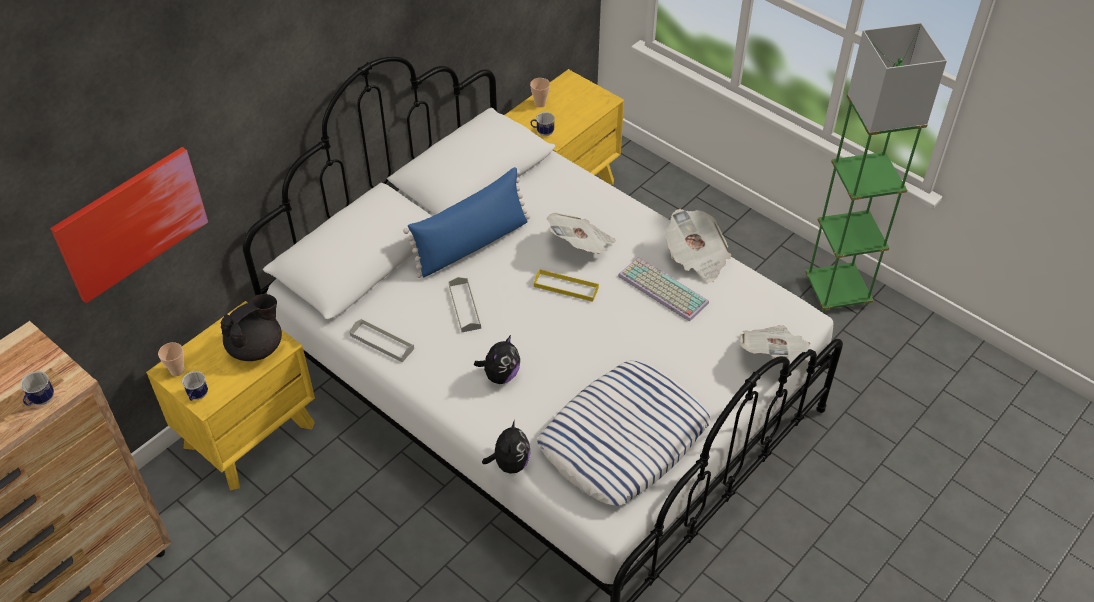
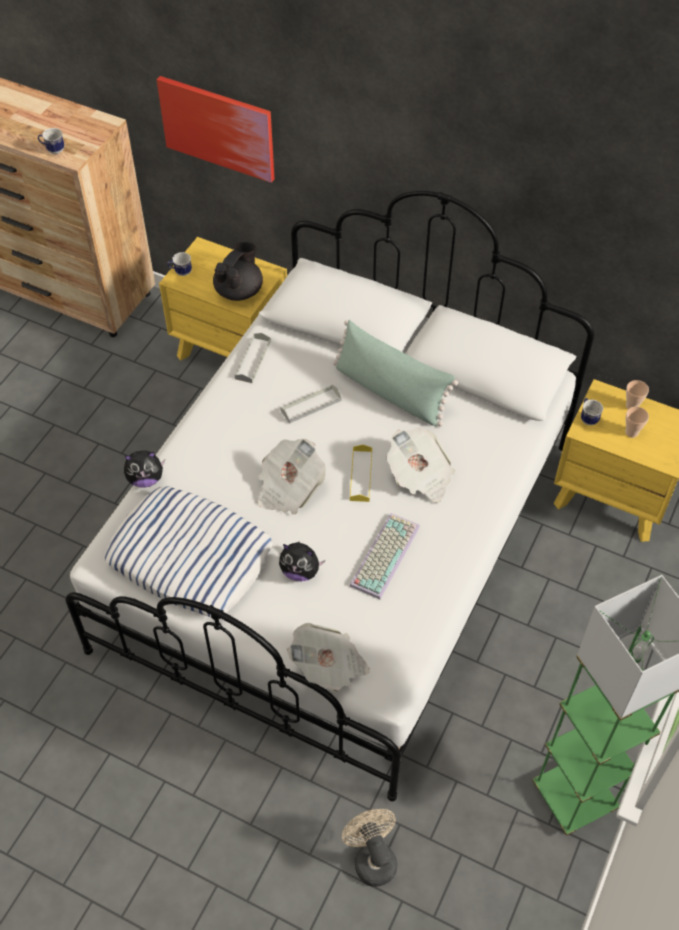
camera: 75 degrees right, 5 degrees up
cup [158,342,185,376] -> cup moved to [626,407,649,438]
black teapot [221,294,282,361] -> black teapot turned 90 degrees counterclockwise [213,242,263,301]
blue pillow [403,167,530,278] -> green pillow [333,320,458,427]
plush toy [474,335,520,384] -> plush toy moved to [279,542,325,581]
newspaper [664,209,731,282] -> newspaper moved to [256,439,326,514]
none -> beige fan [342,809,397,887]

